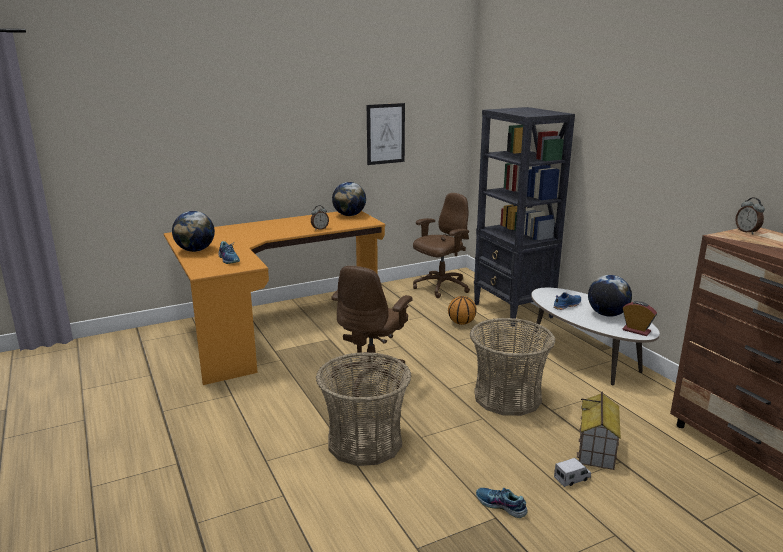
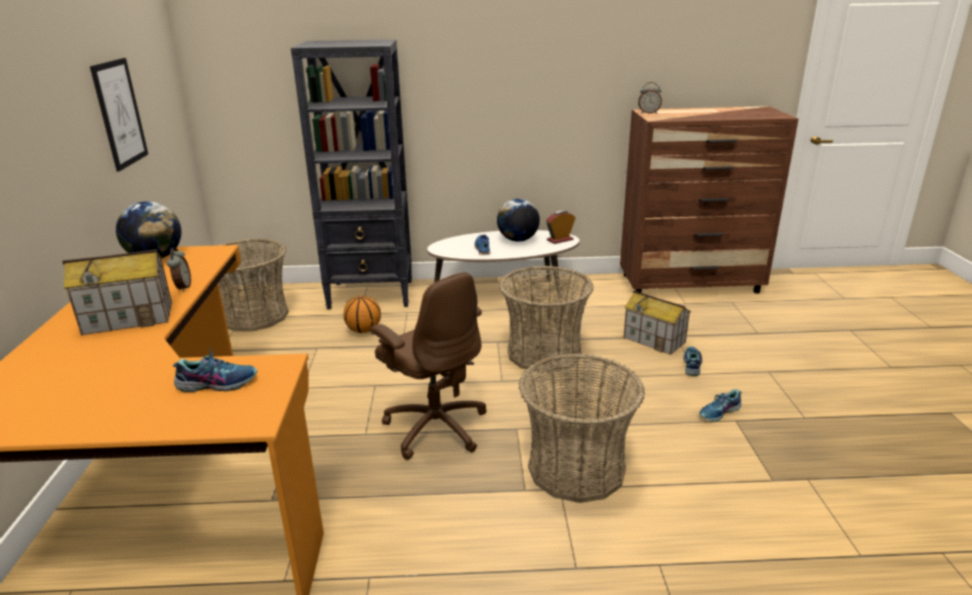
camera: 65 degrees left, 5 degrees up
globe [172,211,215,252] -> none
brown office chair [413,193,470,298] -> basket [217,238,289,331]
toy truck [554,458,591,487] -> shoe [683,347,702,376]
none -> toy house [62,249,172,335]

